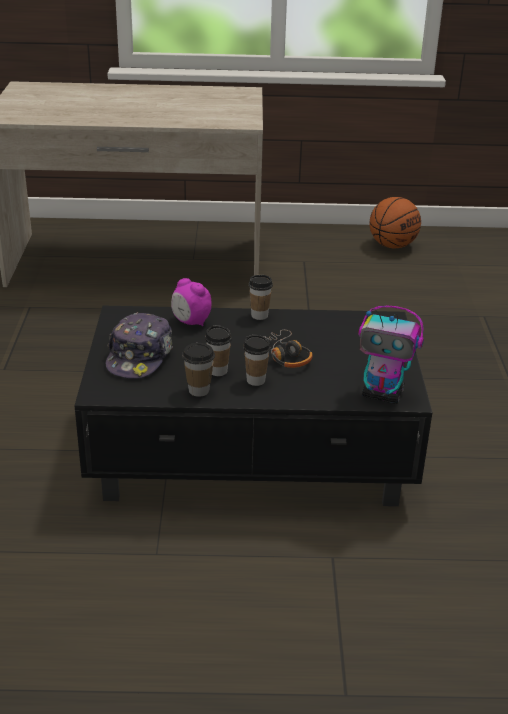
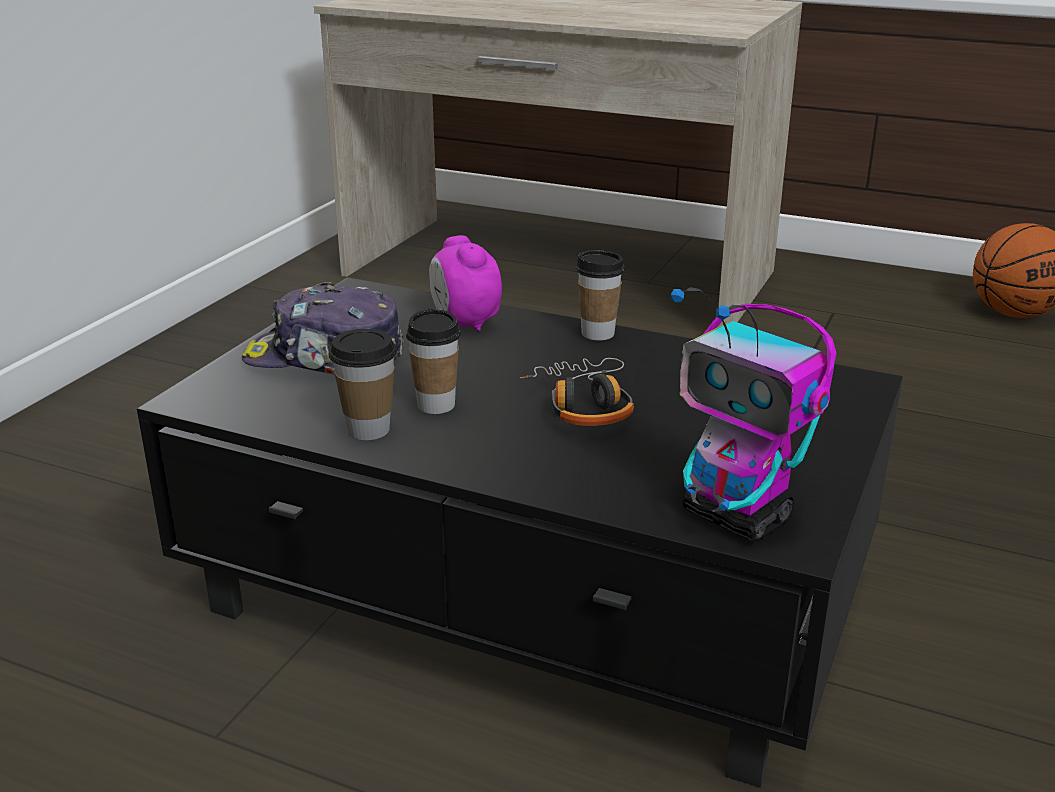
camera: 25 degrees right, 5 degrees down
cap [106,312,173,379] -> cap turned 60 degrees clockwise [241,282,404,375]
cup [244,335,270,386] -> none

